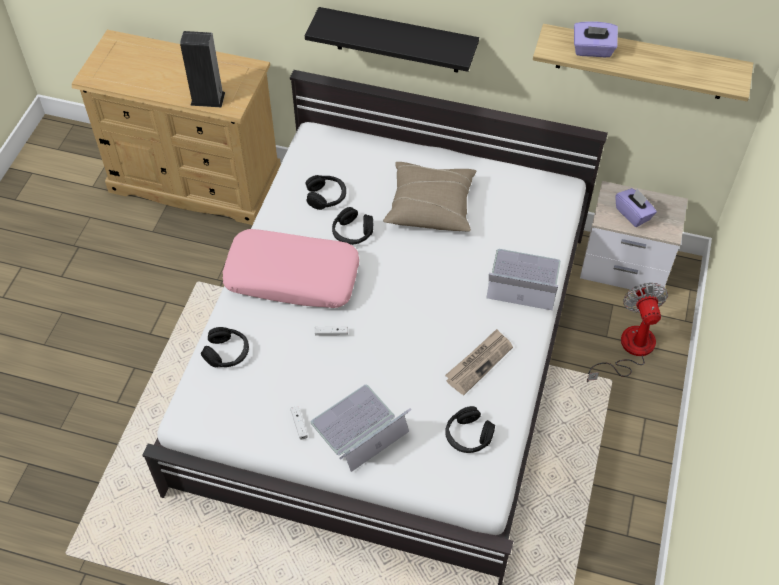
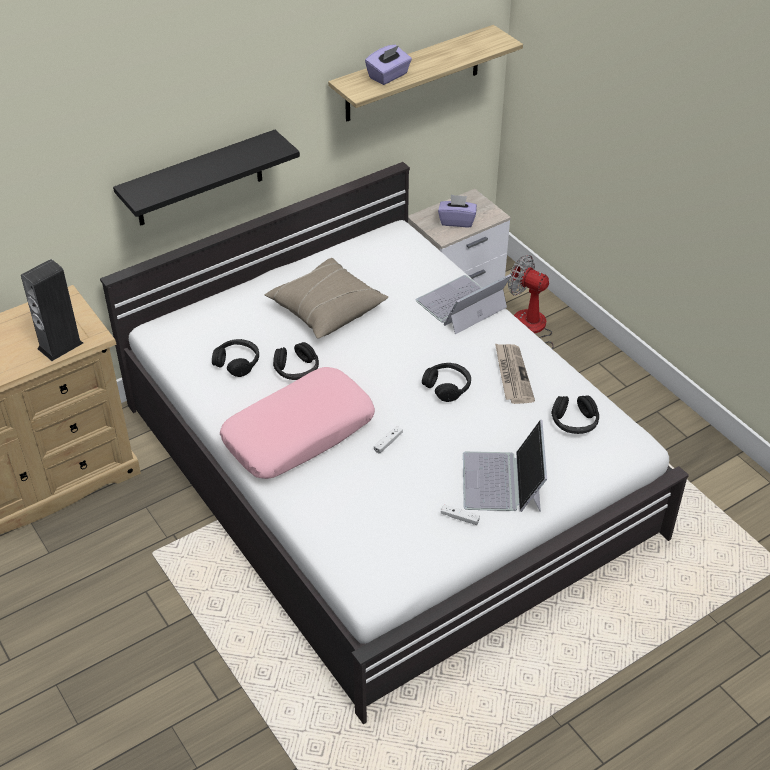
camera: 50 degrees left, 10 degrees down
black headphones [201,327,249,367] -> black headphones moved to [422,363,471,402]

